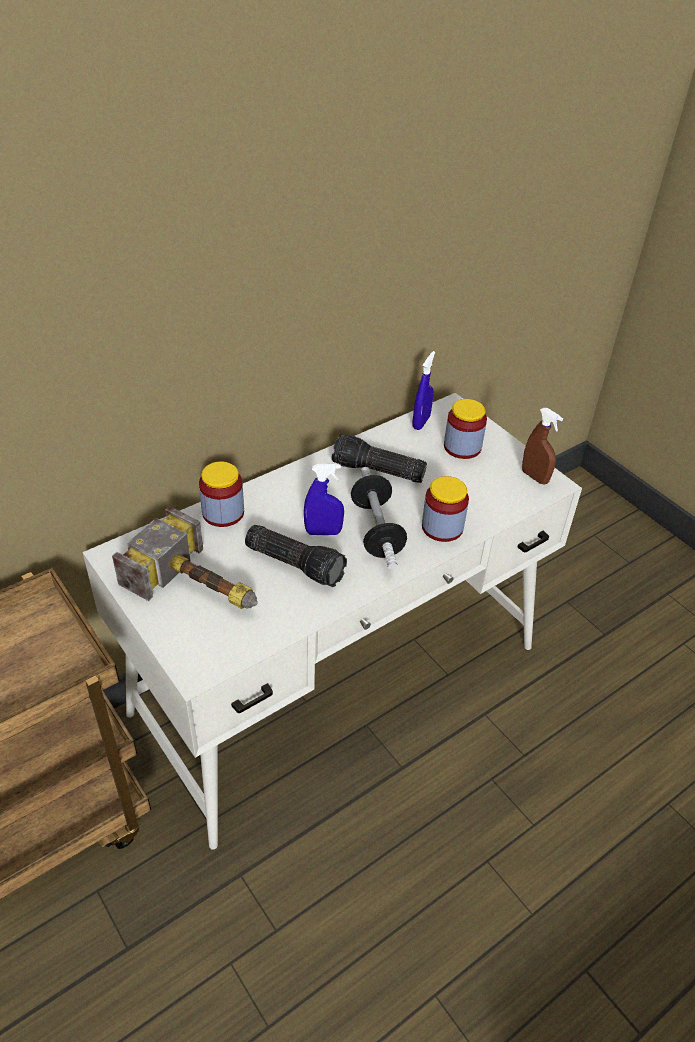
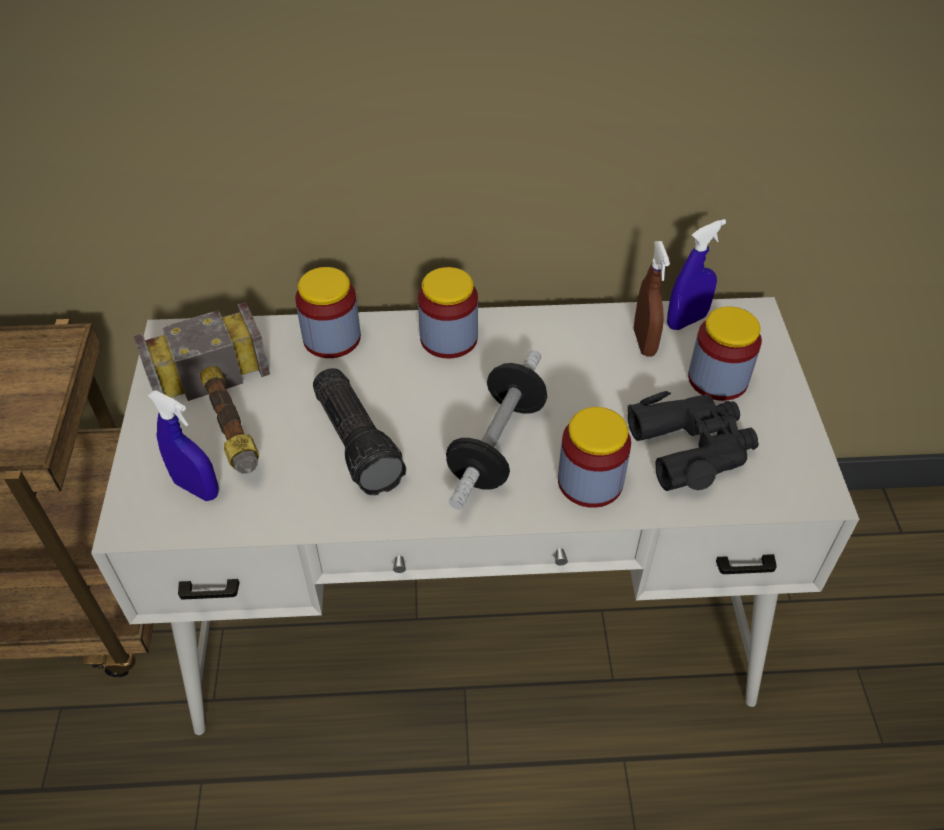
camera: 35 degrees right, 5 degrees up
blue spray bottle [304,464,344,535] -> blue spray bottle moved to [148,391,219,501]
flashlight [331,433,427,483] -> none
brown spray bottle [522,408,563,484] -> brown spray bottle moved to [634,241,670,357]
none -> jar [418,267,478,359]
none -> black binoculars [628,391,759,491]

